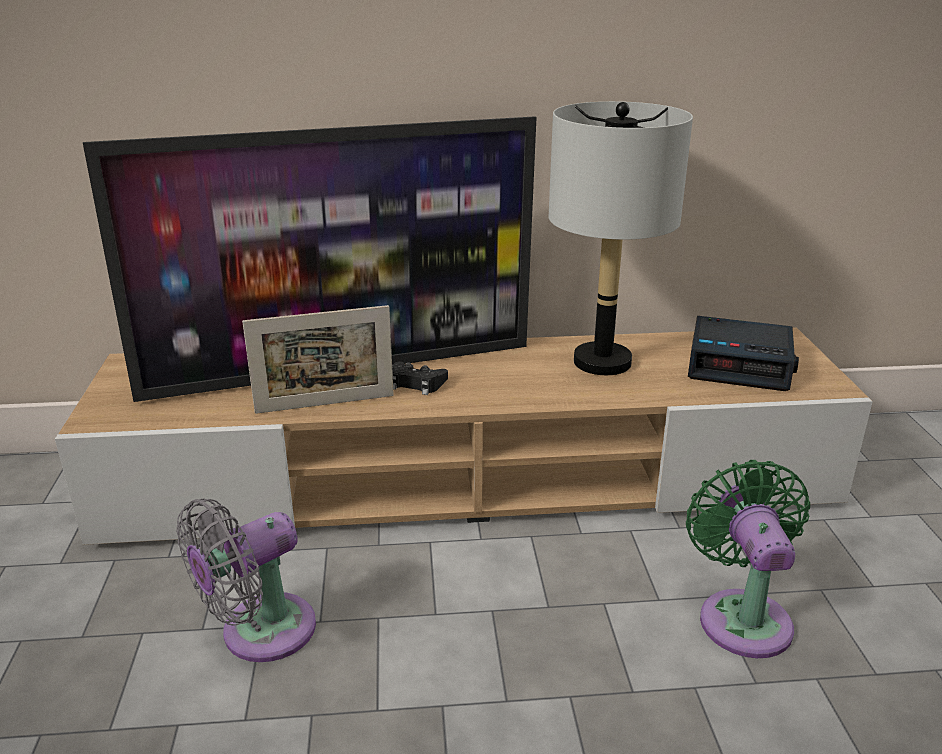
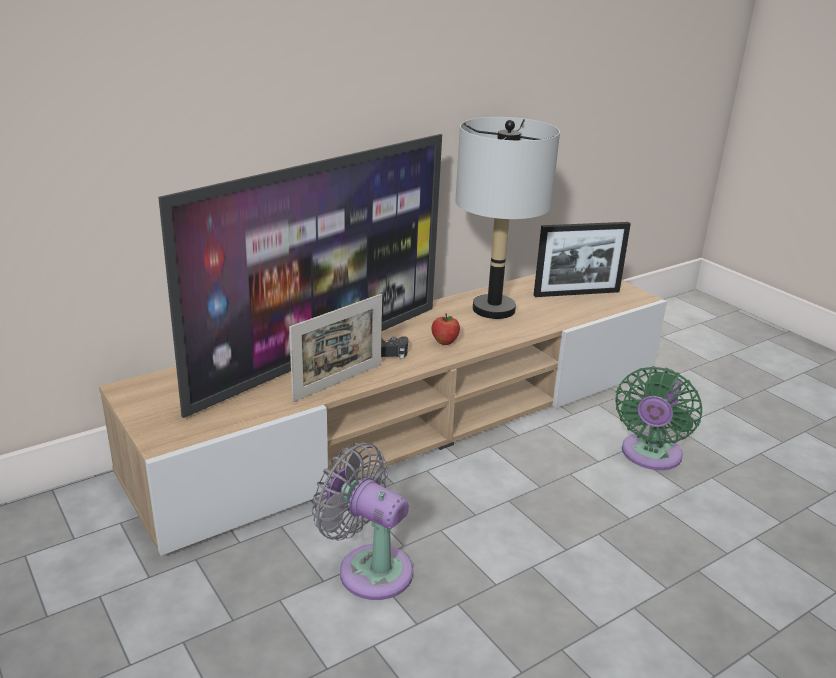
camera: 30 degrees left, 0 degrees up
grey fan [176,498,316,662] -> grey fan turned 105 degrees clockwise [312,443,413,600]
green fan [686,460,810,658] -> green fan turned 120 degrees counterclockwise [615,366,702,470]
alarm clock [688,316,799,391] -> picture frame [534,222,631,297]
none -> apple [431,314,460,345]

